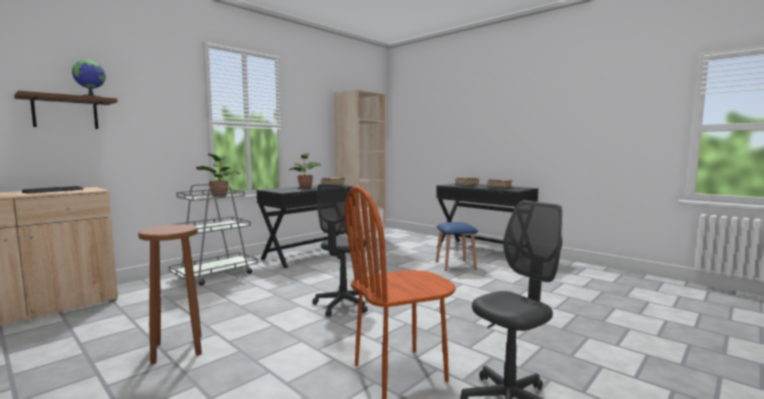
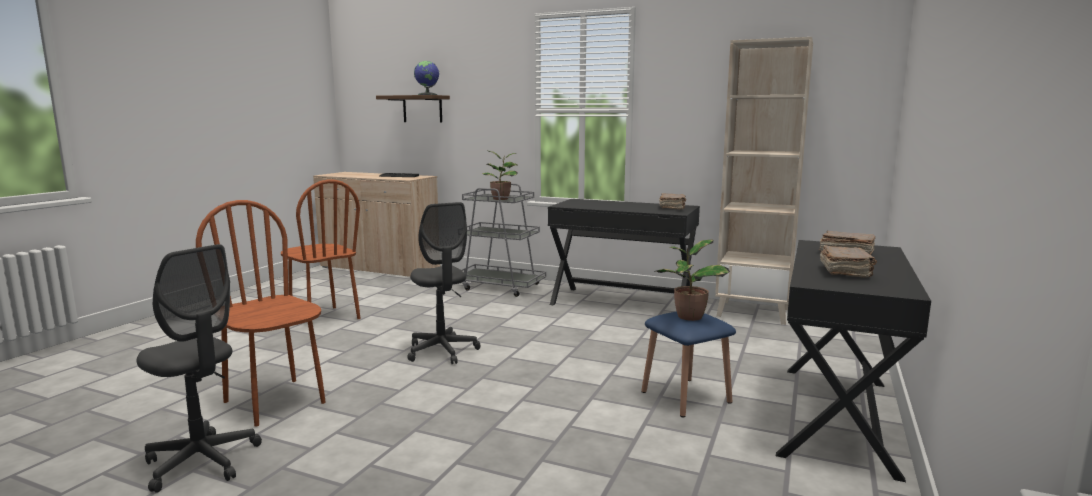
camera: 70 degrees right, 5 degrees up
brown stool [138,224,202,364] -> brown chair [281,179,361,319]
potted plant [289,153,321,188] -> potted plant moved to [656,240,730,321]
grey office chair [312,184,368,317] -> grey office chair turned 120 degrees counterclockwise [407,202,481,364]

